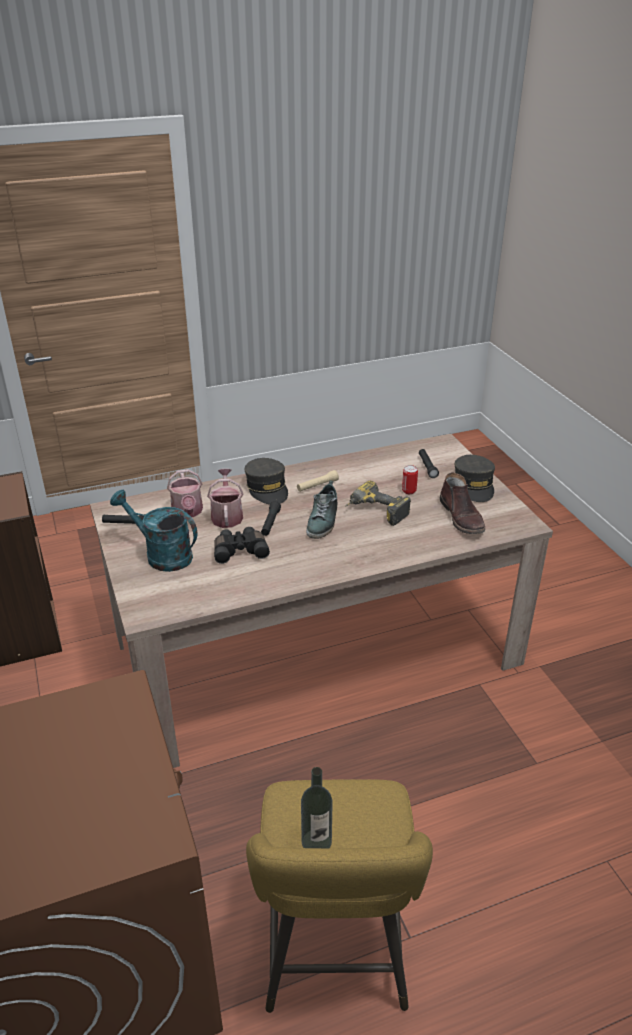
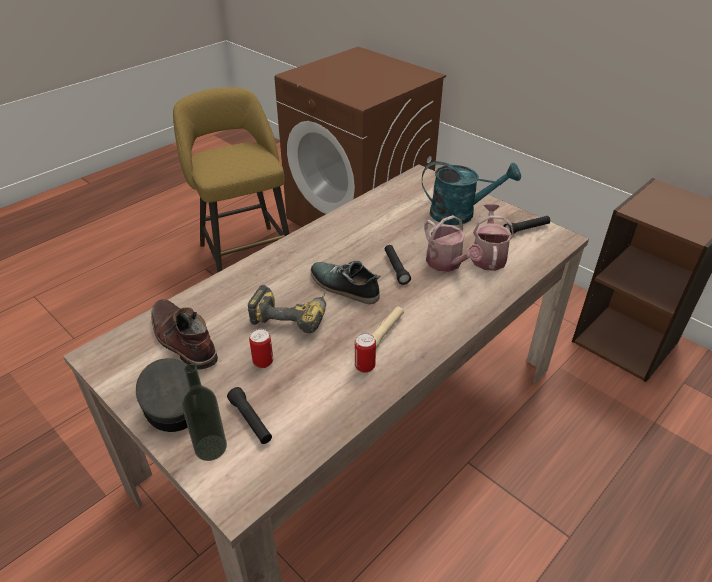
camera: 155 degrees right, 5 degrees up
watering can [167,469,203,517] -> watering can turned 45 degrees clockwise [471,204,514,271]
black binoculars [214,527,270,564] -> none
grey cap [245,458,288,504] -> none
bottle [301,767,333,848] -> bottle moved to [182,364,227,461]
shoe [306,481,337,539] -> shoe turned 45 degrees counterclockwise [311,261,381,304]
none -> can [355,333,376,373]

